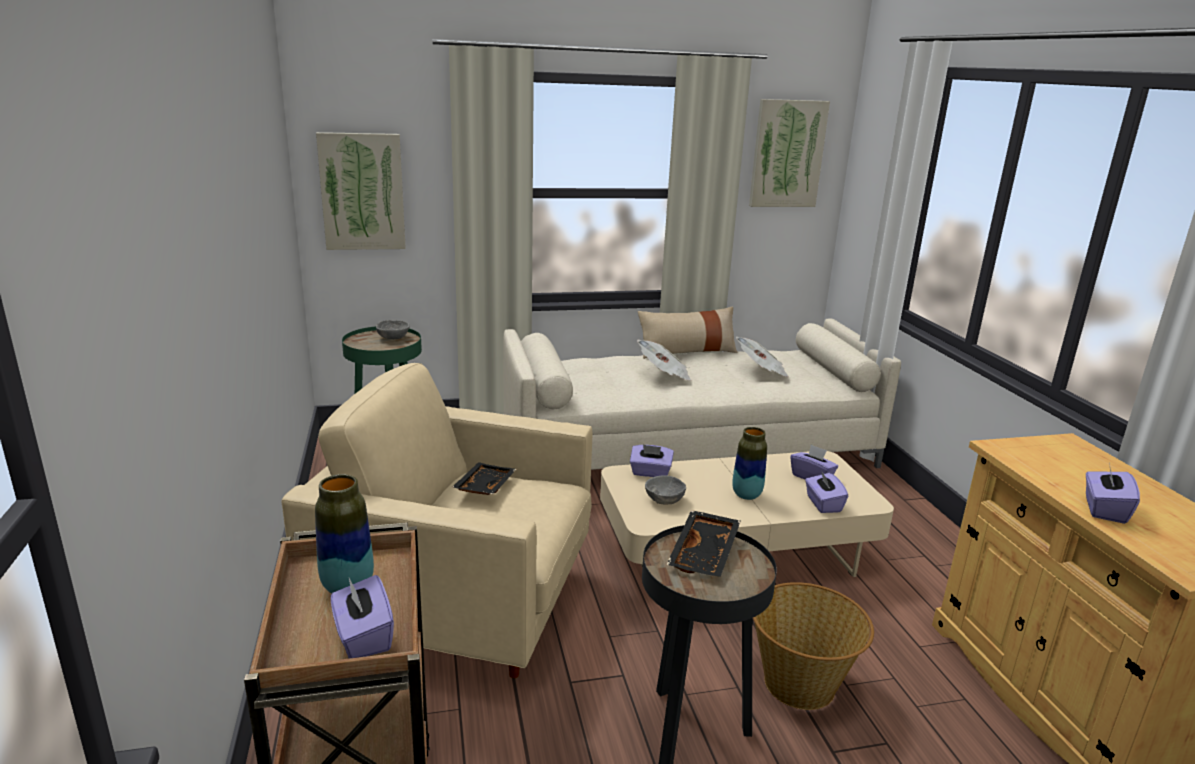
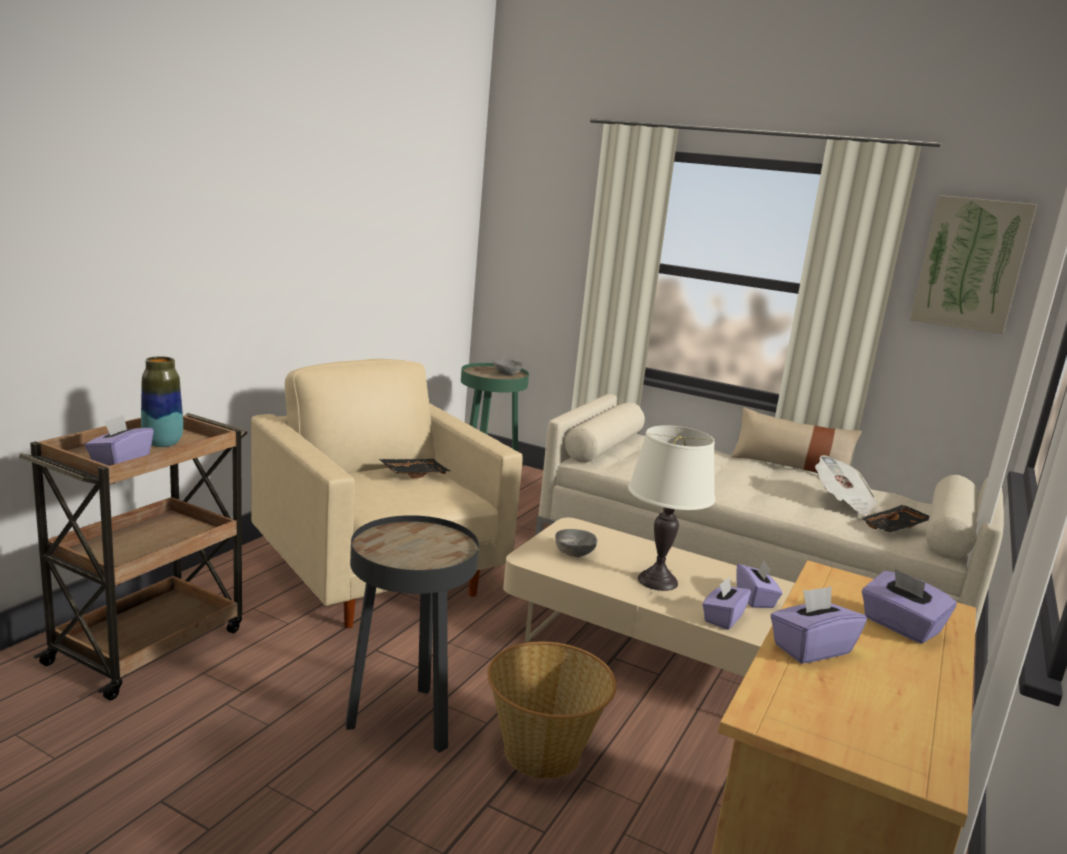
camera: 40 degrees right, 5 degrees down
picture [316,132,406,250] -> none
purple tissue box [630,445,674,477] -> purple tissue box moved to [862,569,957,644]
newspaper [637,340,691,381] -> none
black tray [667,510,741,577] -> black tray moved to [860,505,929,532]
vase [732,427,767,500] -> white table lamp [628,425,715,591]

